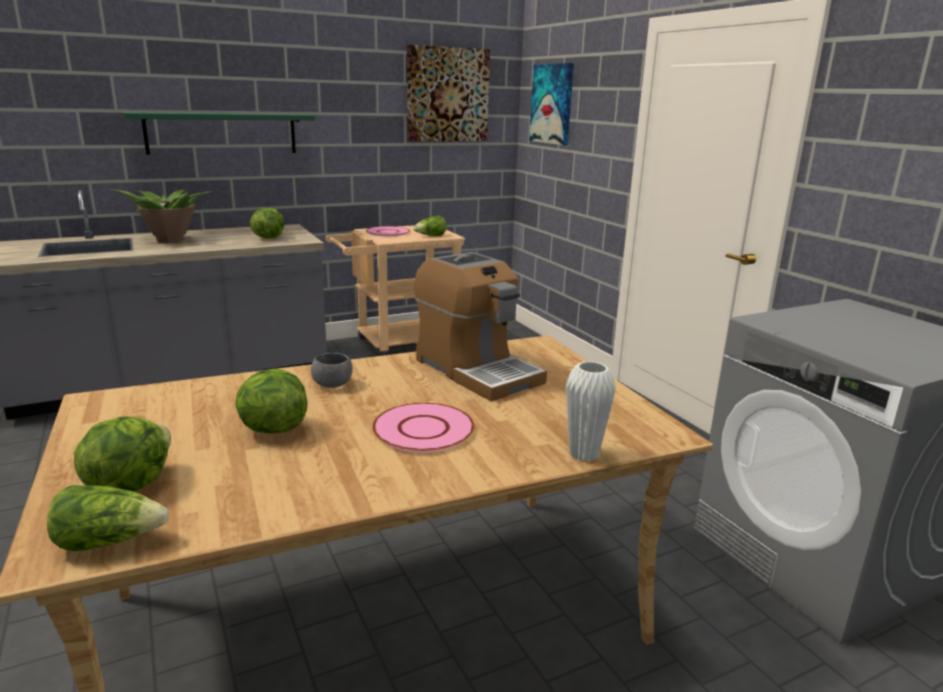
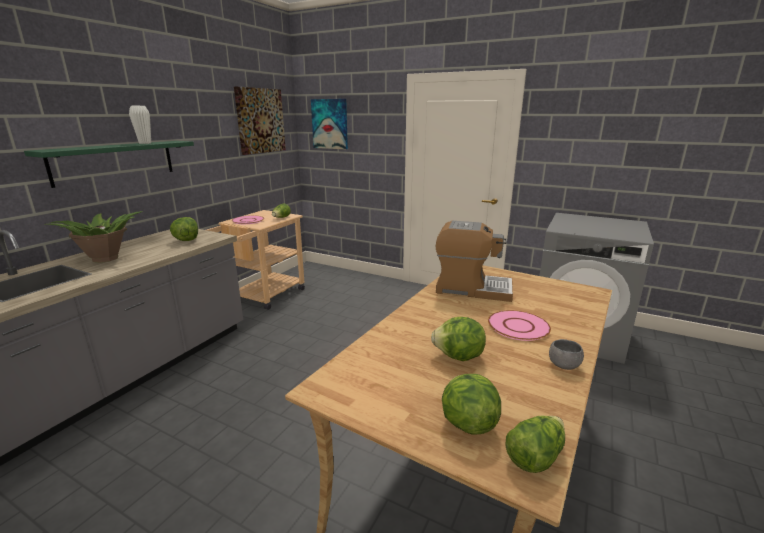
camera: 35 degrees left, 0 degrees up
grey bowl [311,353,353,388] -> grey bowl moved to [549,339,584,370]
white vase [566,361,616,462] -> white vase moved to [129,106,151,144]

